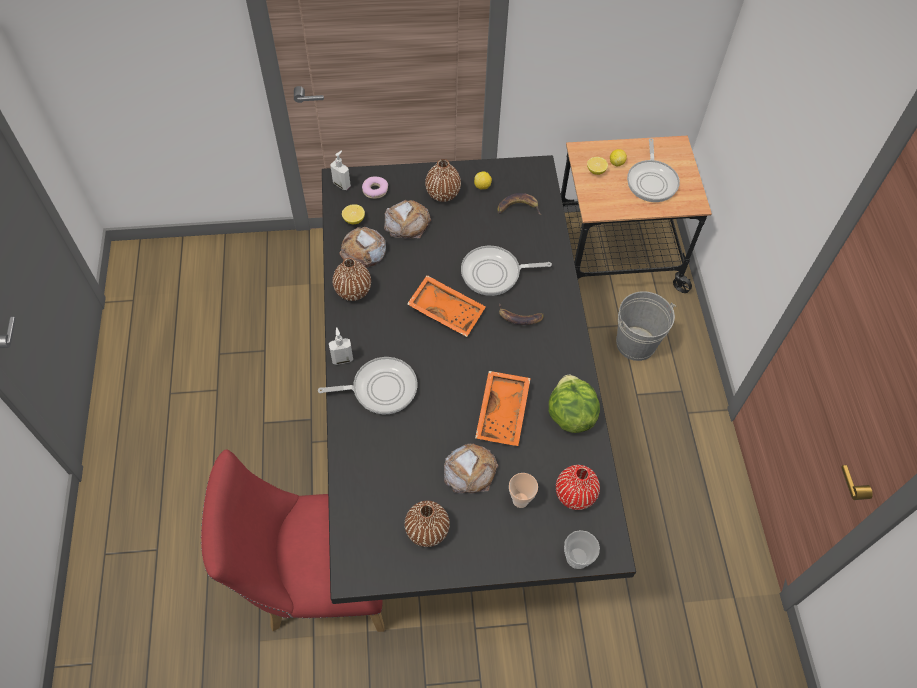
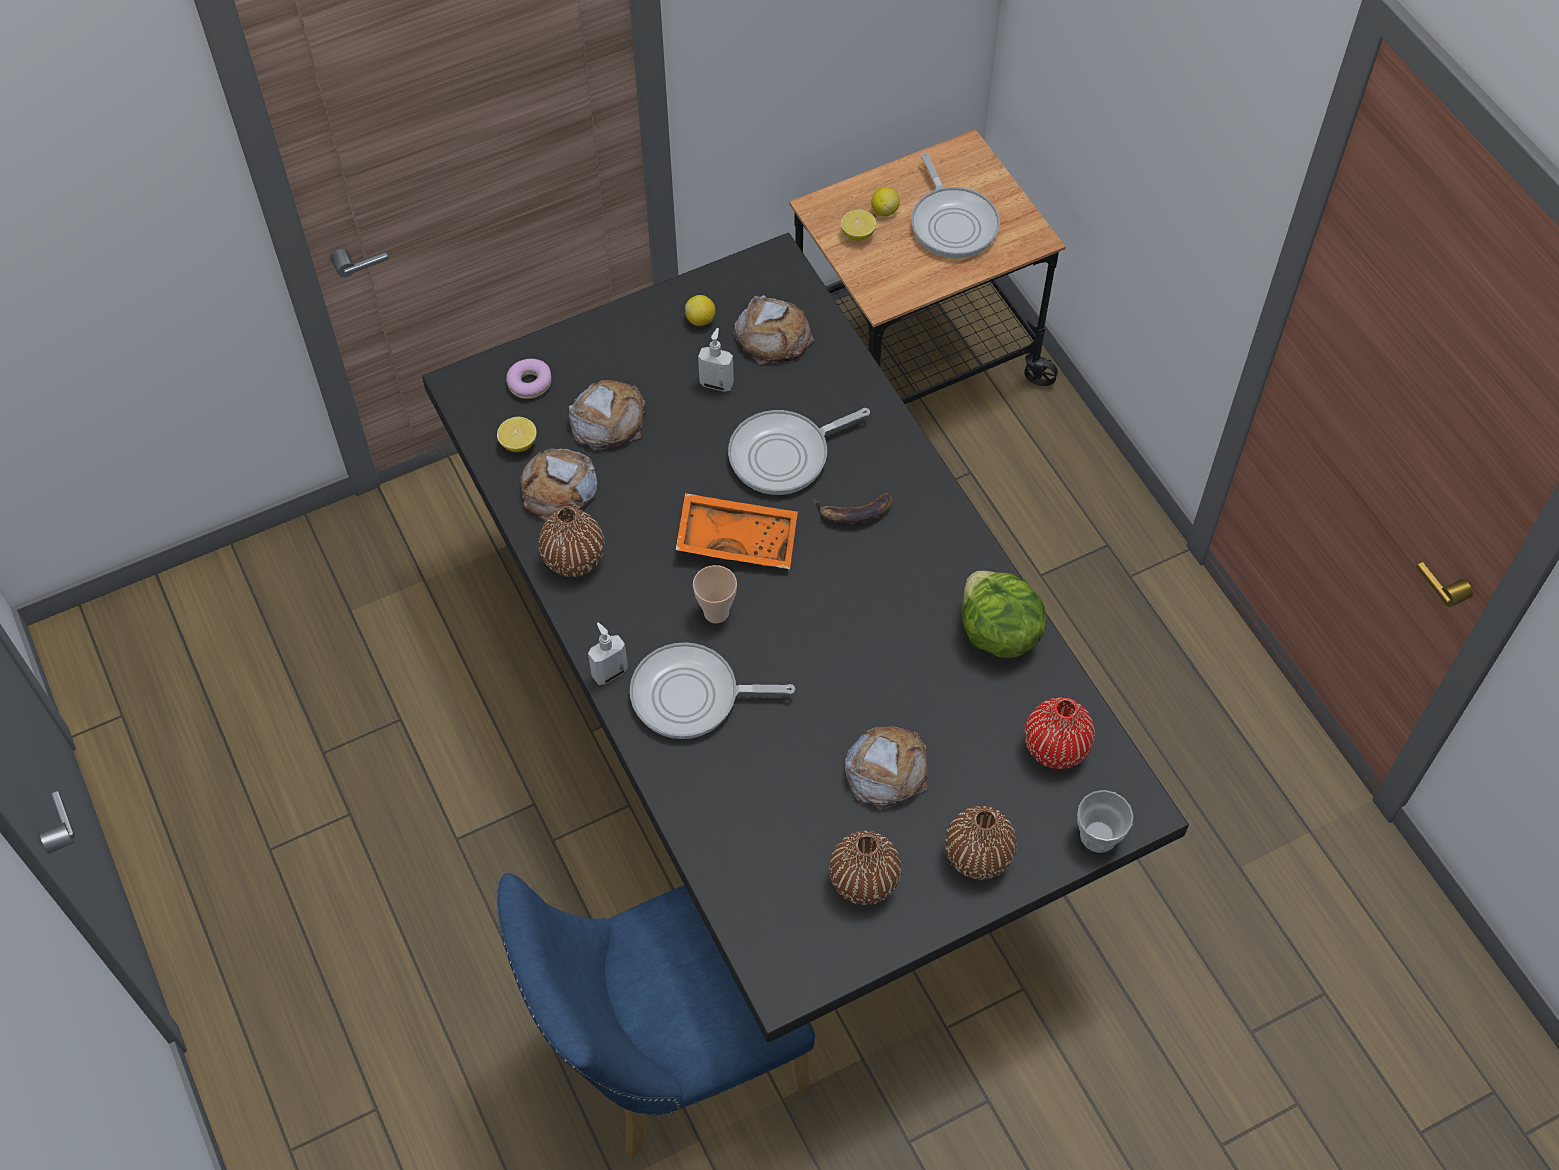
camera: 20 degrees left, 0 degrees up
red chair [201,449,384,632] -> blue chair [497,873,815,1158]
frying pan [318,357,417,414] -> frying pan turned 150 degrees counterclockwise [630,642,795,739]
soap dispenser [330,150,351,190] -> soap dispenser moved to [698,328,734,392]
brown vase [425,159,461,202] -> brown vase moved to [945,806,1017,880]
orange tray [475,371,531,446] -> none
banana [498,193,541,215] -> bread [733,295,814,365]
cup [509,473,538,508] -> cup moved to [693,565,737,623]
grey bucket [616,291,676,361] -> none

